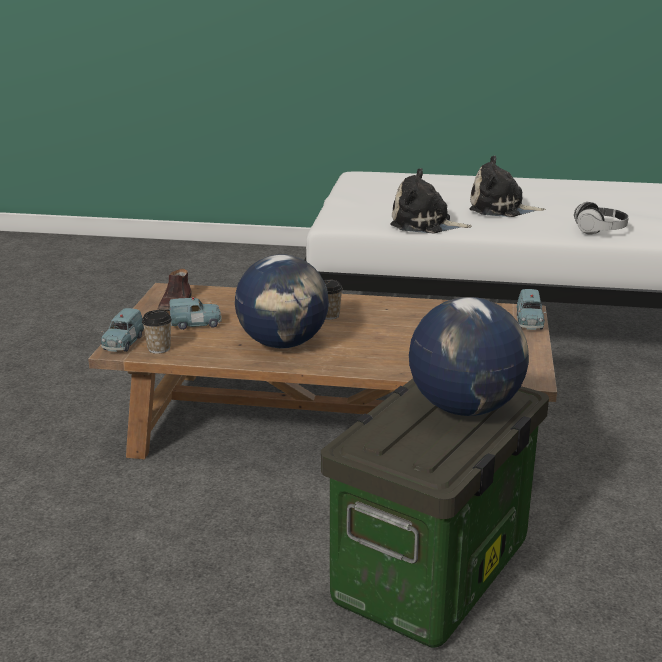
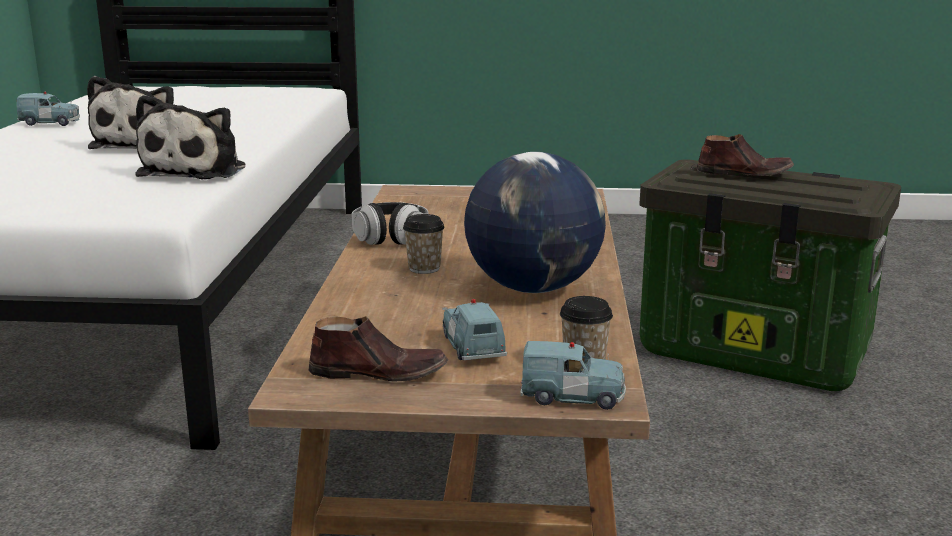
camera: 95 degrees left, 5 degrees down
globe [409,297,529,416] -> brown shoe [696,134,794,176]
blue toy car [516,289,546,330] -> blue toy car moved to [17,92,80,126]
headphones [574,202,629,235] -> headphones moved to [352,202,429,245]

